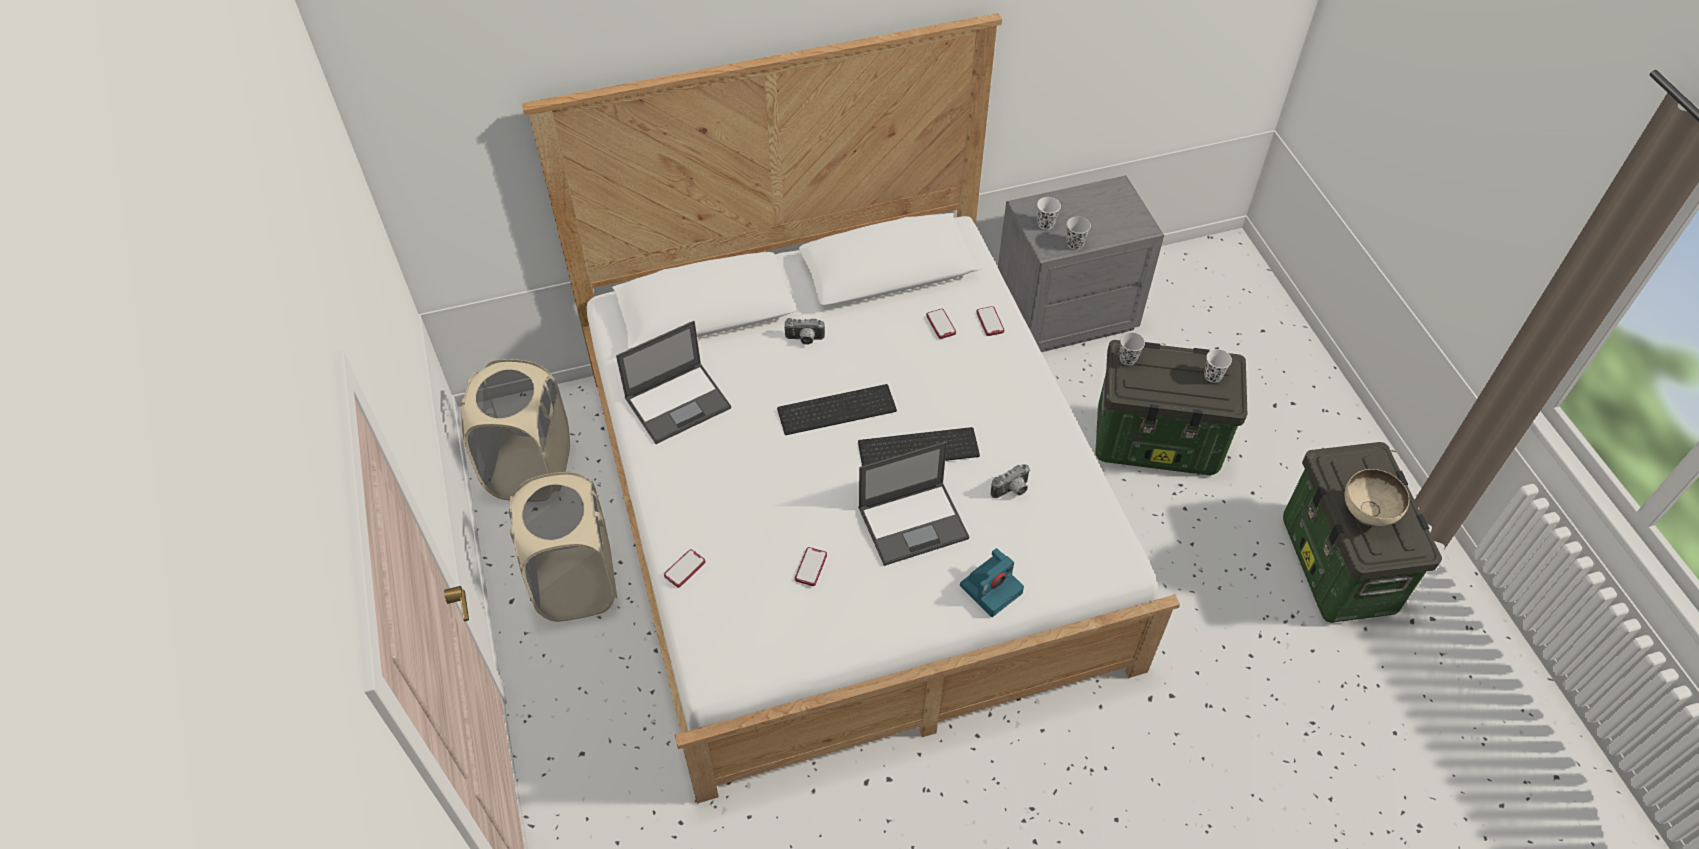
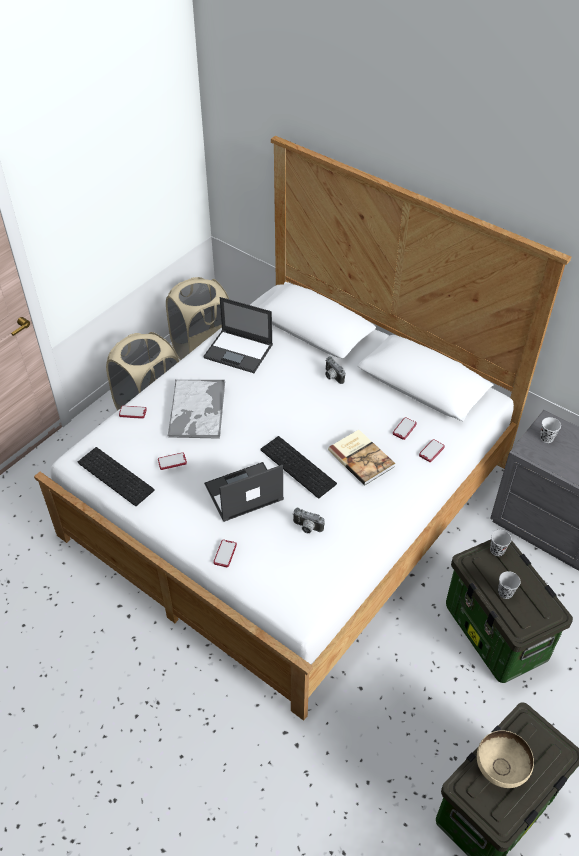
camera: 55 degrees right, 5 degrees down
keyboard [777,384,897,435] -> keyboard moved to [78,447,155,506]
laptop [858,441,969,566] -> laptop turned 120 degrees clockwise [204,462,284,522]
camera [960,548,1024,617] -> phone [213,540,237,567]
black cup [1067,216,1091,250] -> black cup moved to [498,571,520,599]
white cup [1204,349,1232,383] -> none
none -> tray [168,380,225,439]
none -> book [328,430,395,486]

